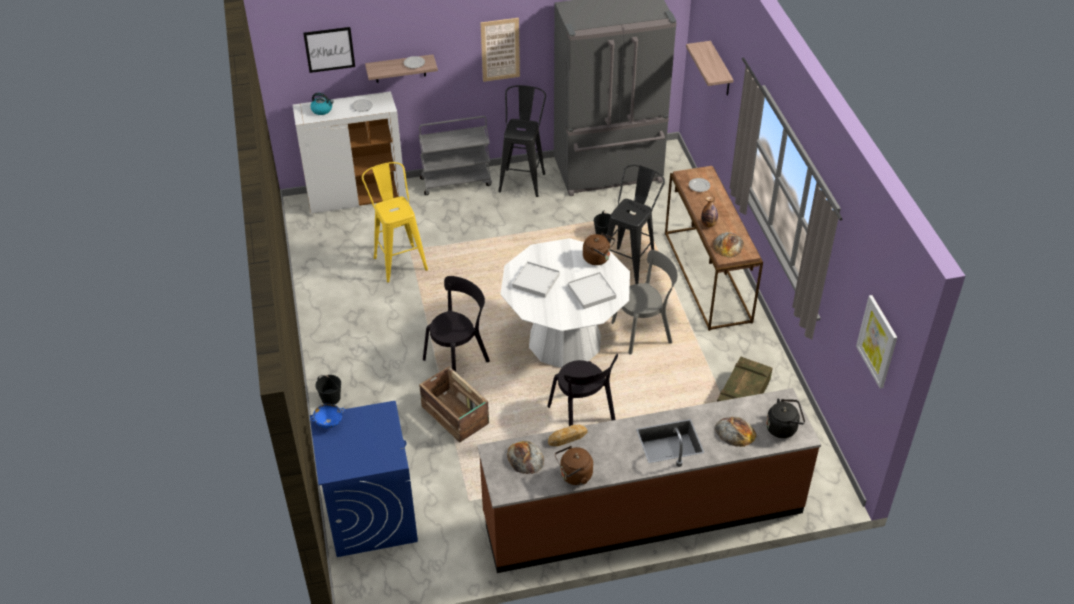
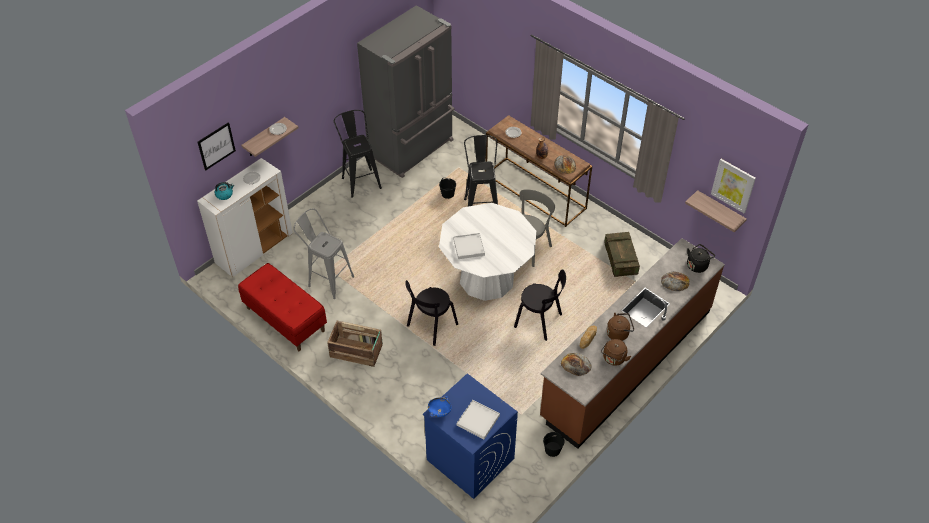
camera: 35 degrees left, 5 degrees up
black bucket [315,375,341,405] -> black bucket moved to [543,432,564,457]
yellow stool [362,162,428,282] -> grey stool [293,208,354,299]
grey cart [419,116,492,195] -> none
crate [419,366,489,443] -> crate moved to [327,321,383,367]
black chair [423,276,490,372] -> black chair turned 150 degrees counterclockwise [405,280,458,346]
picture [481,18,520,82] -> none
white tray [568,272,616,309] -> white tray moved to [457,400,500,439]
brown kettle [583,233,615,265] -> brown kettle moved to [607,313,634,341]
shelf [686,41,734,96] -> shelf moved to [685,190,747,232]
none -> red bench [238,263,327,351]

